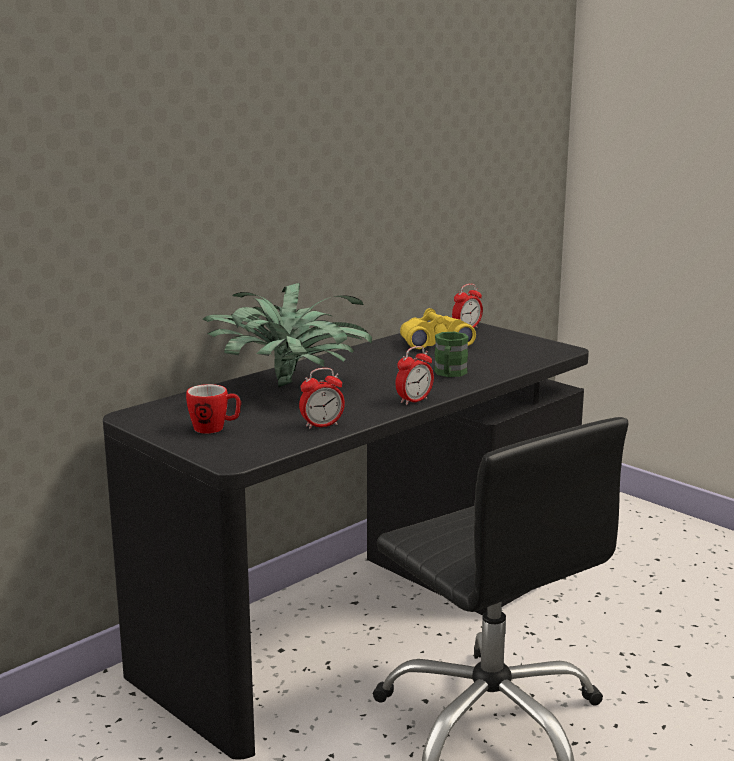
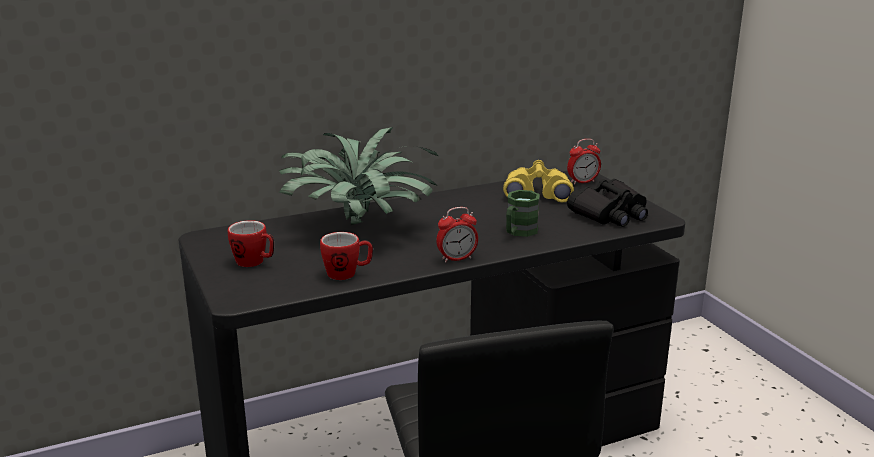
camera: 20 degrees right, 5 degrees up
alarm clock [299,368,345,429] -> mug [320,232,373,280]
none -> black binoculars [567,179,648,227]

